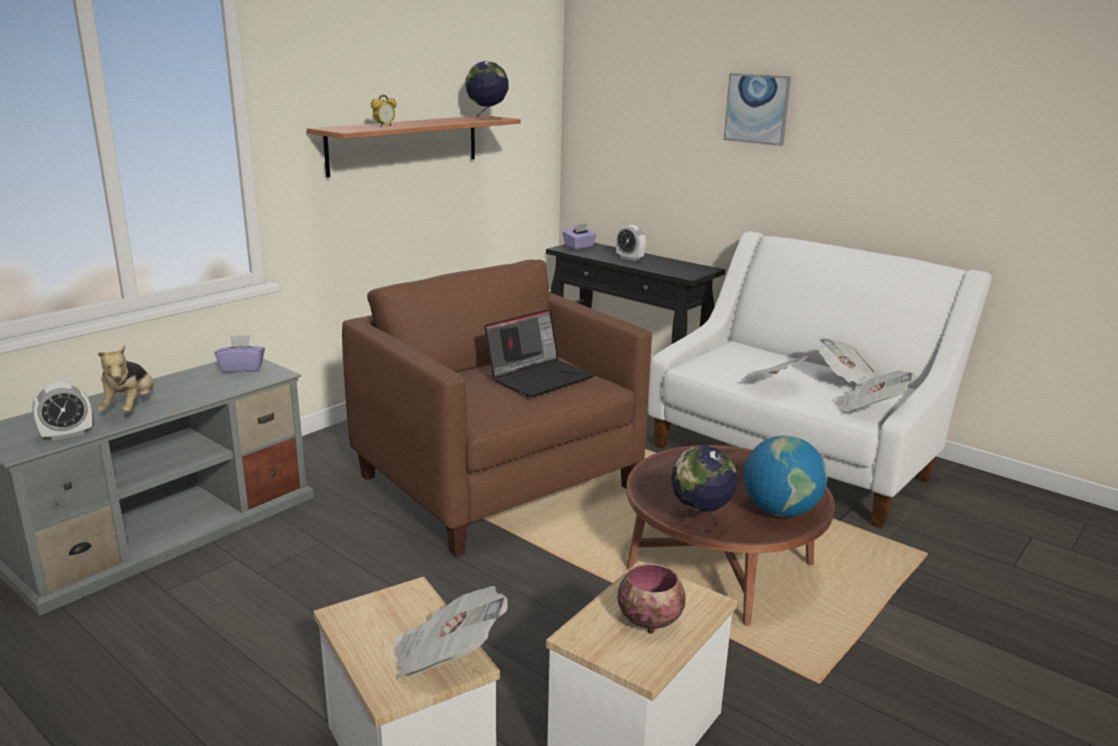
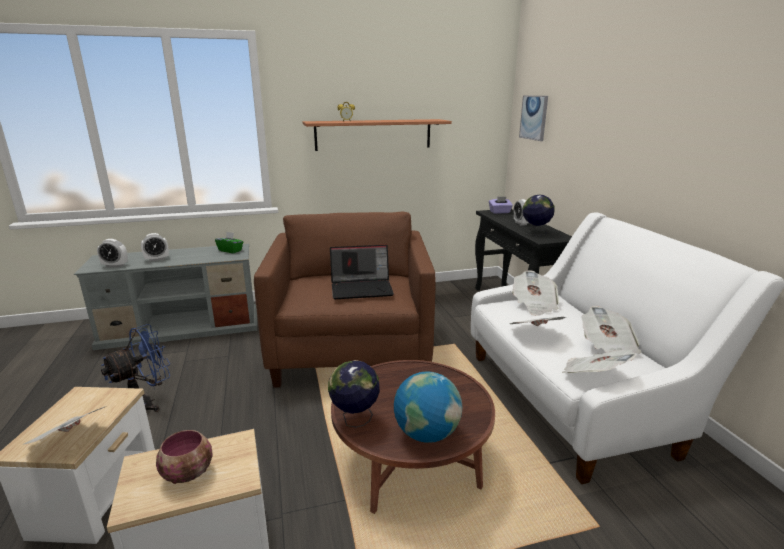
camera: 35 degrees right, 0 degrees up
plush toy [97,345,154,413] -> alarm clock [141,233,169,262]
purple tissue box [215,335,265,373] -> green tissue box [215,232,243,253]
globe [465,61,509,120] -> globe moved to [522,195,555,235]
picture [724,73,791,146] -> picture moved to [519,96,548,141]
none -> blue fan [101,324,170,412]
none -> newspaper [512,271,559,316]

